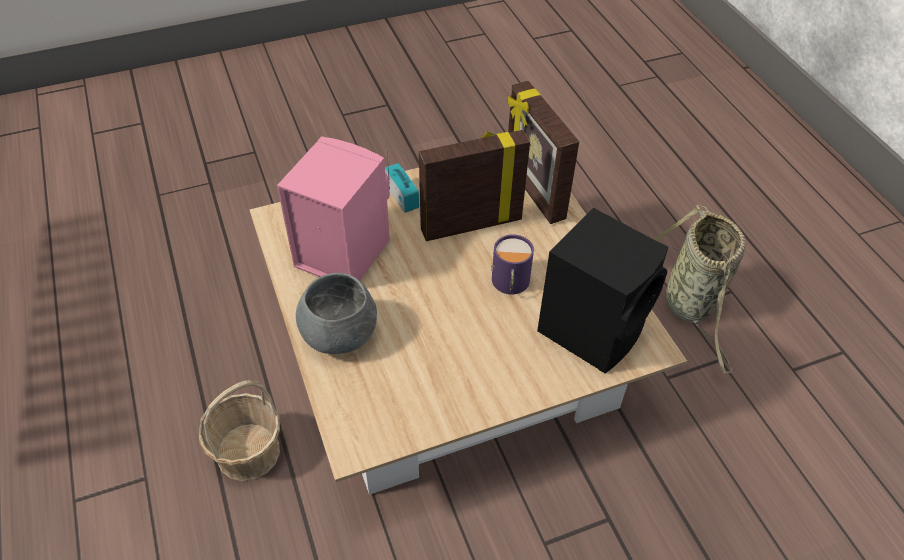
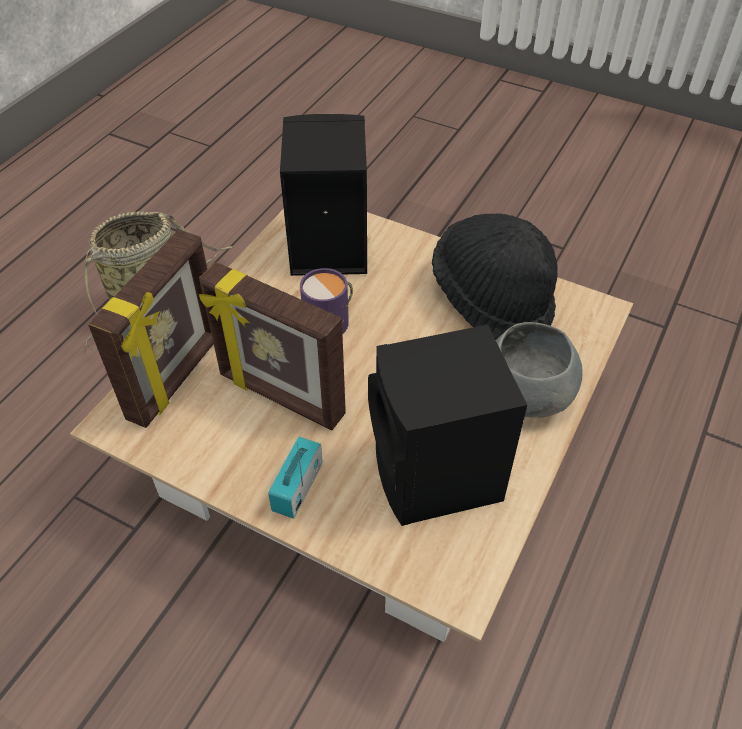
camera: 130 degrees left, 0 degrees up
basket [199,380,280,481] -> none
pink speaker [277,137,390,281] -> black speaker [368,325,527,526]
none -> black hat [432,213,558,340]

